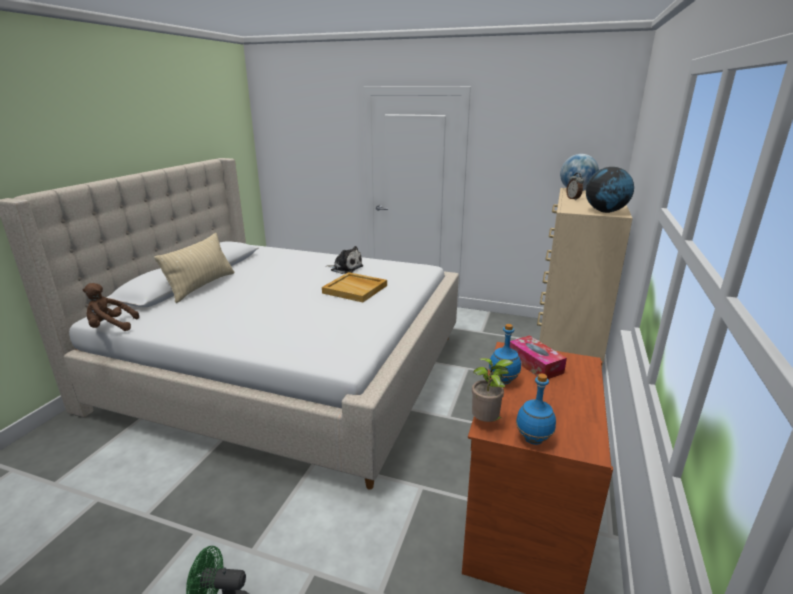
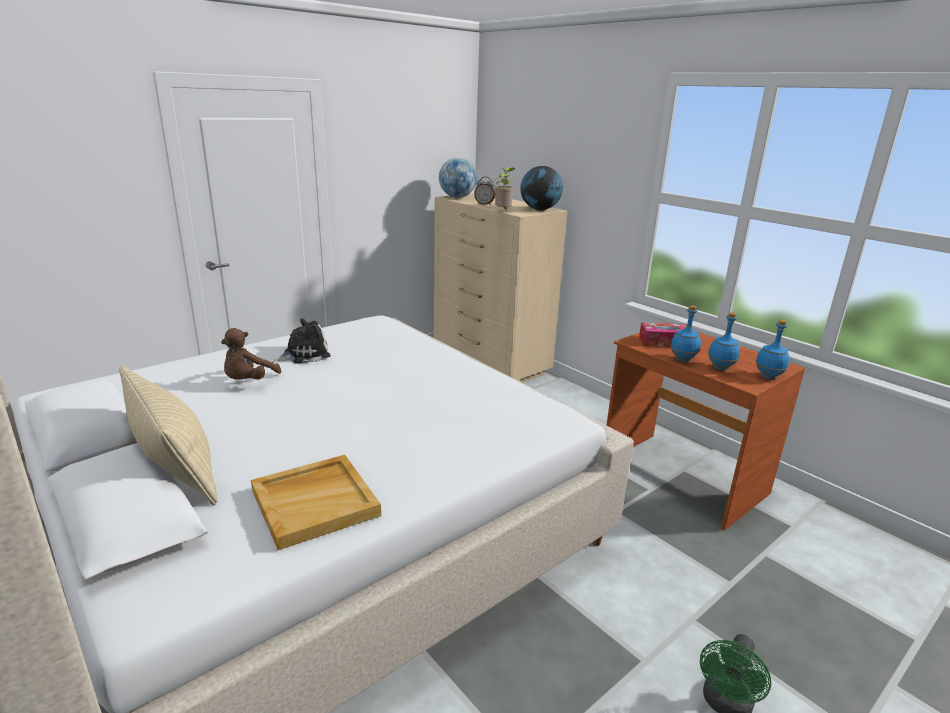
camera: 60 degrees left, 0 degrees up
brown plush toy [83,283,139,331] -> brown plush toy moved to [221,328,281,380]
beige tray [322,272,387,303] -> beige tray moved to [251,455,381,550]
potted plant [472,358,513,422] -> potted plant moved to [495,167,515,209]
none -> blue bottle [708,312,740,370]

